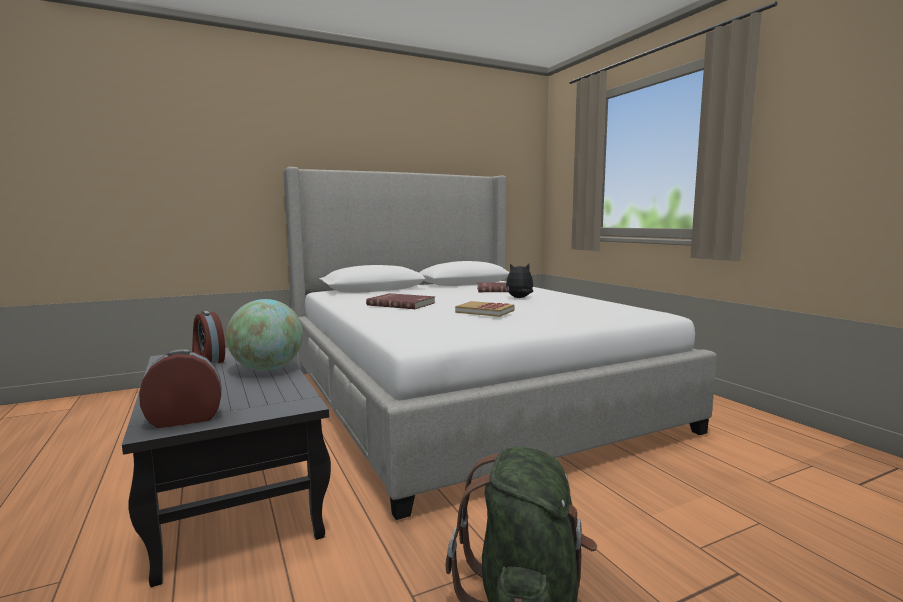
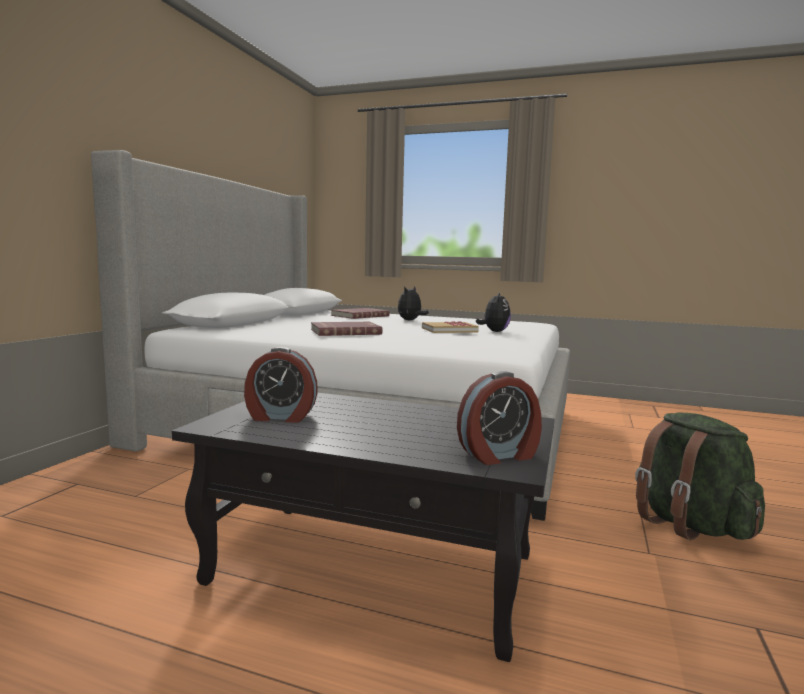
camera: 45 degrees left, 0 degrees up
alarm clock [139,349,222,428] -> alarm clock turned 135 degrees counterclockwise [457,371,542,465]
globe [226,299,303,371] -> none
none -> plush toy [476,292,511,332]

